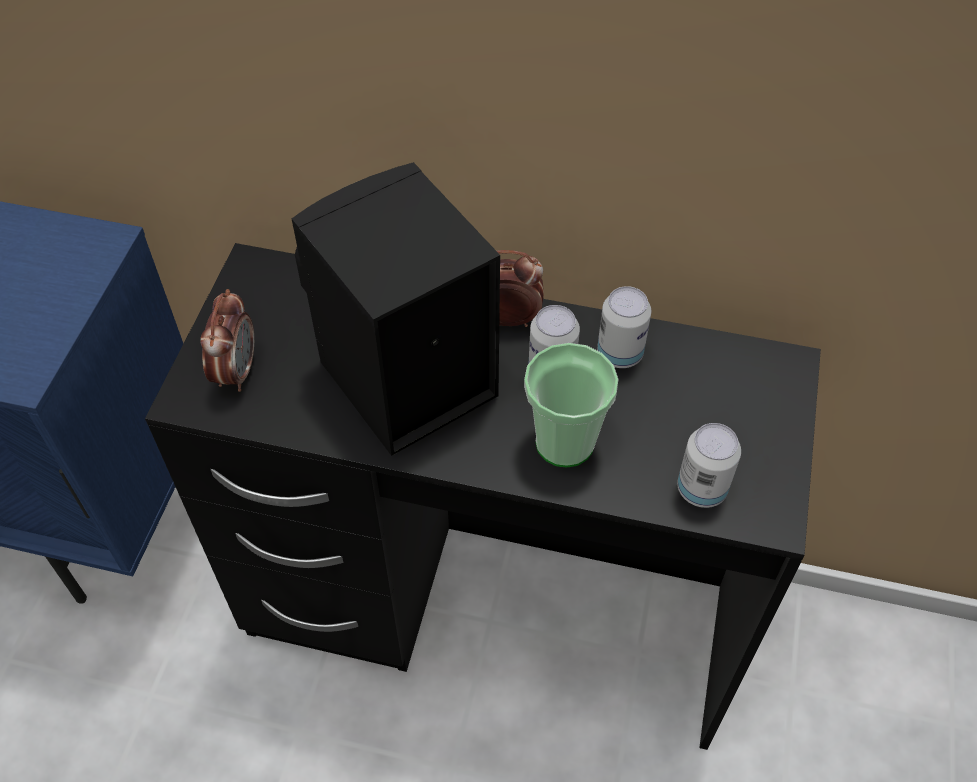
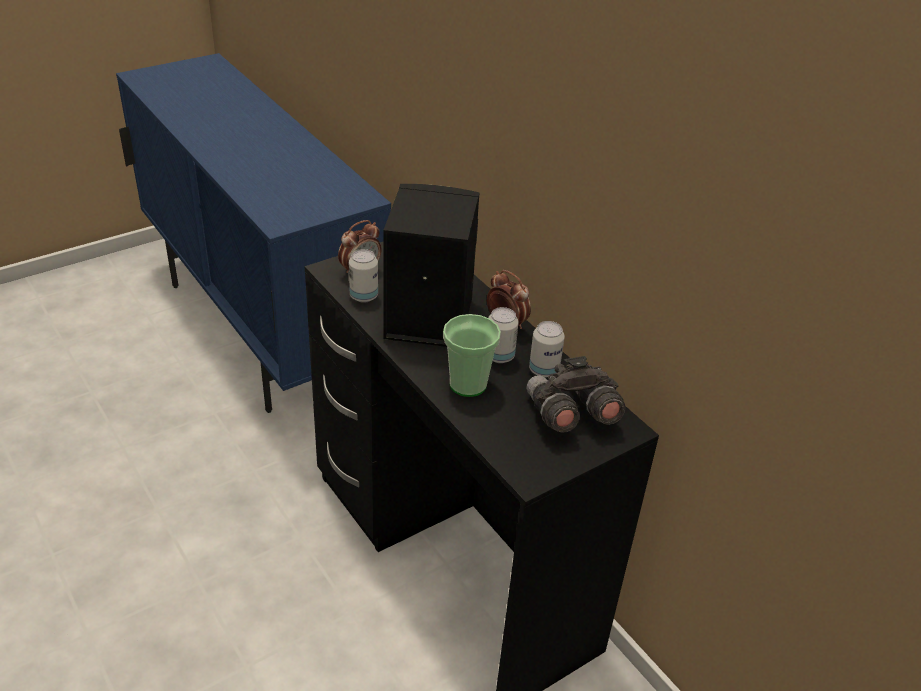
camera: 40 degrees right, 15 degrees down
can [677,423,741,508] -> can moved to [349,249,378,303]
none -> grey binoculars [526,356,626,433]

